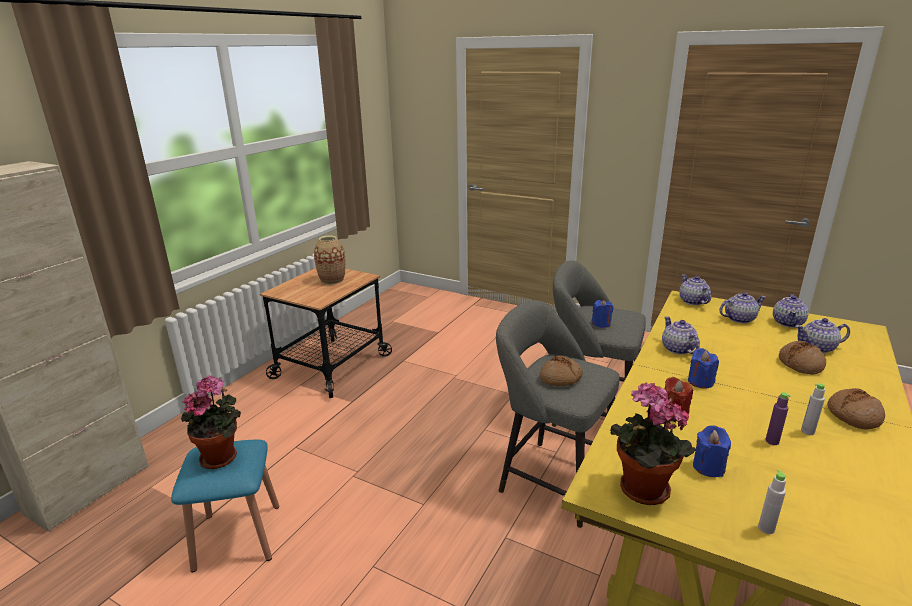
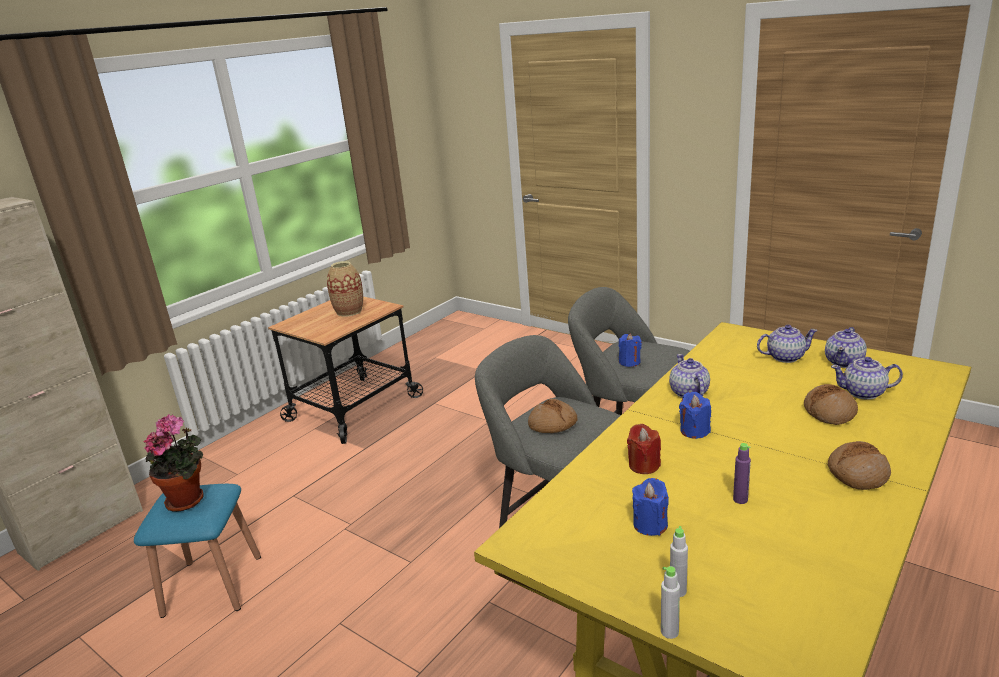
camera: 10 degrees right, 0 degrees up
potted plant [610,382,696,505] -> none
teapot [679,275,712,305] -> none
grey bottle [801,383,825,435] -> grey bottle moved to [661,566,680,639]

